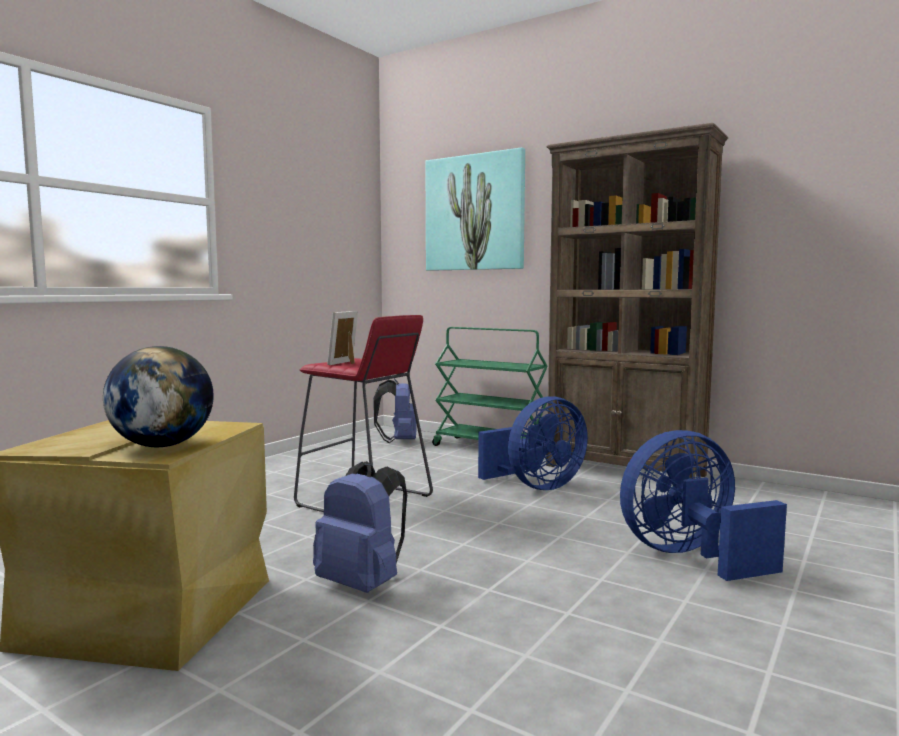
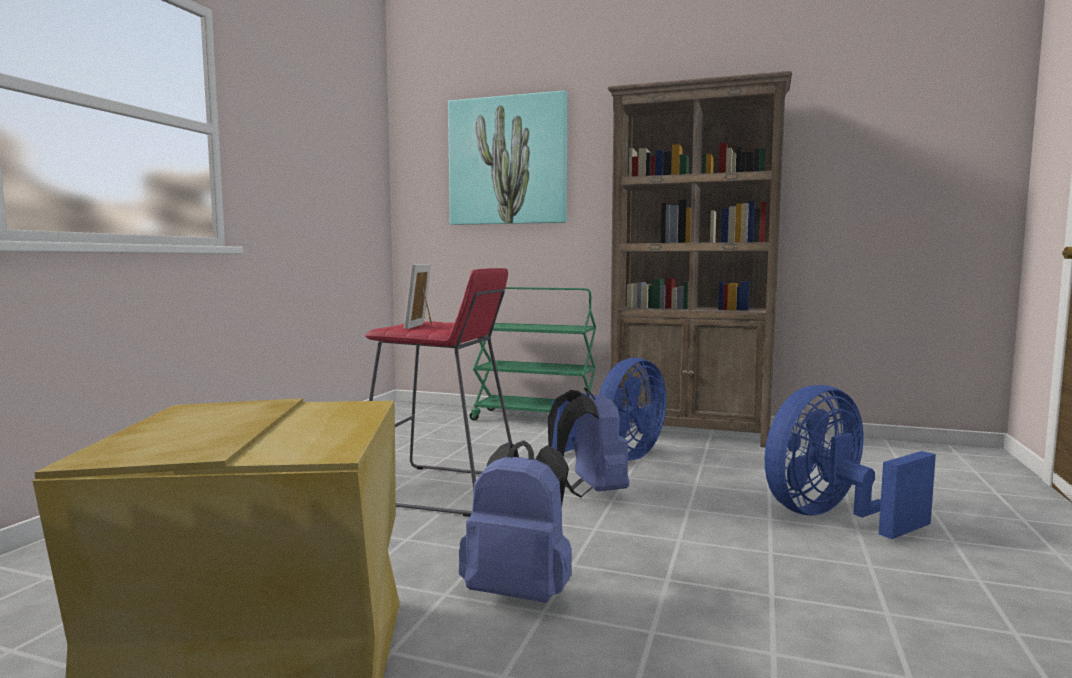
camera: 15 degrees left, 0 degrees up
globe [103,346,214,447] -> none
blue backpack [373,378,416,443] -> blue backpack moved to [548,388,629,497]

